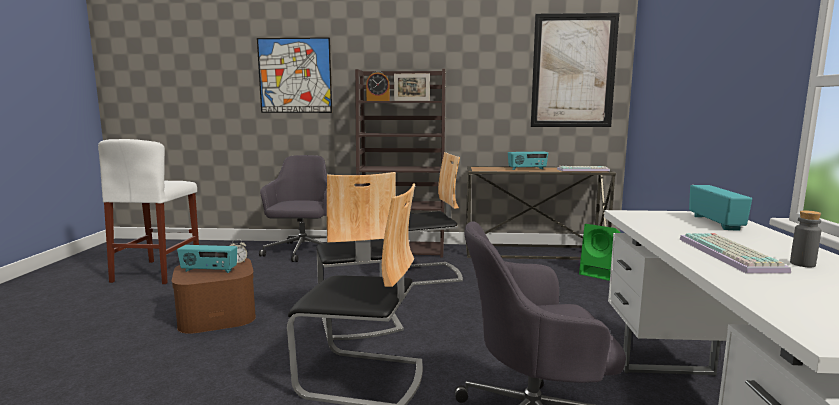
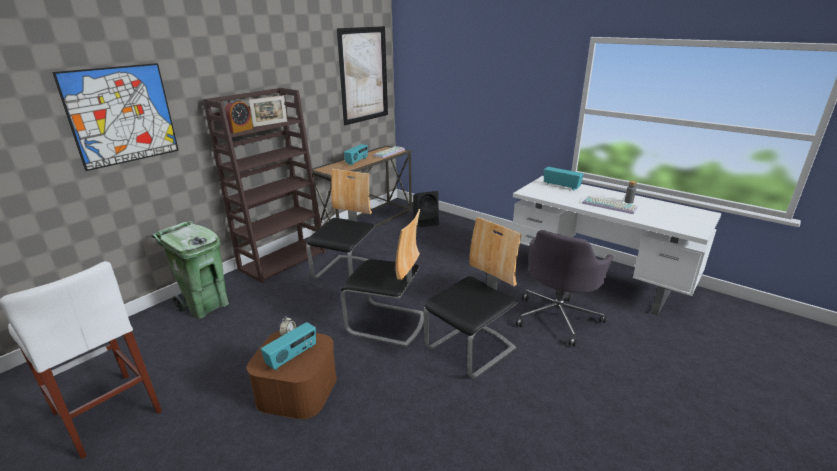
camera: 55 degrees left, 15 degrees up
grey office chair [259,155,327,262] -> green trash can [152,221,229,319]
green speaker [579,224,620,281] -> black speaker [413,191,439,227]

